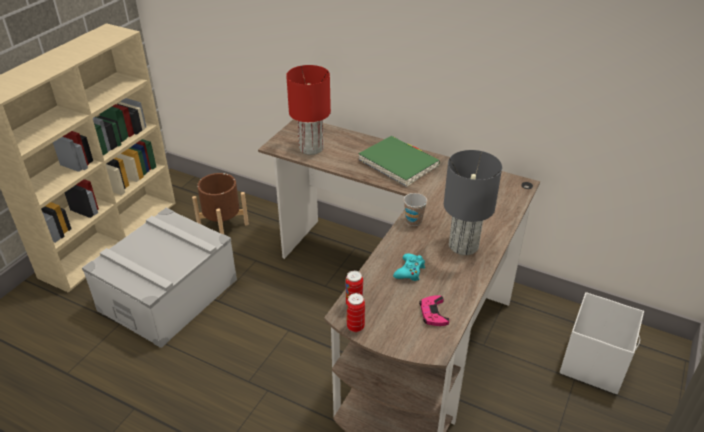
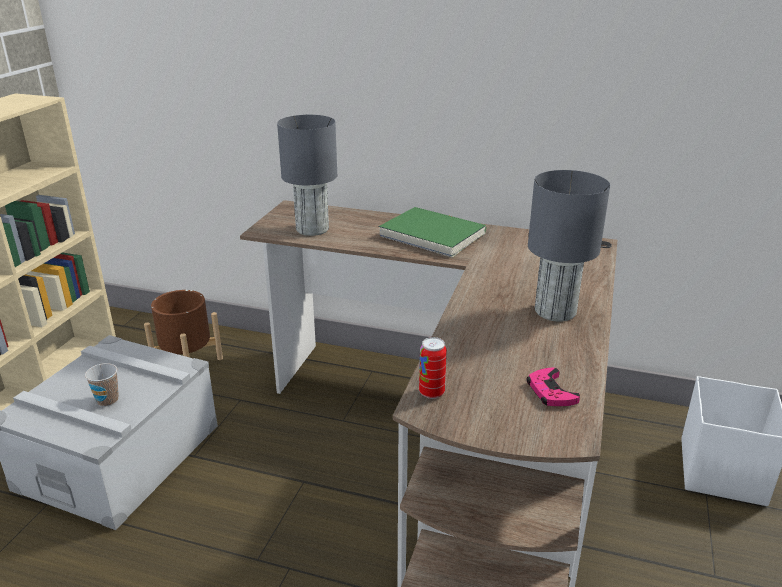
camera: 10 degrees left, 10 degrees down
red table lamp [286,65,331,155] -> grey table lamp [277,115,337,236]
can [347,293,365,332] -> none
turquoise game controller [393,253,425,281] -> none
cup [403,193,427,226] -> cup moved to [85,363,119,407]

